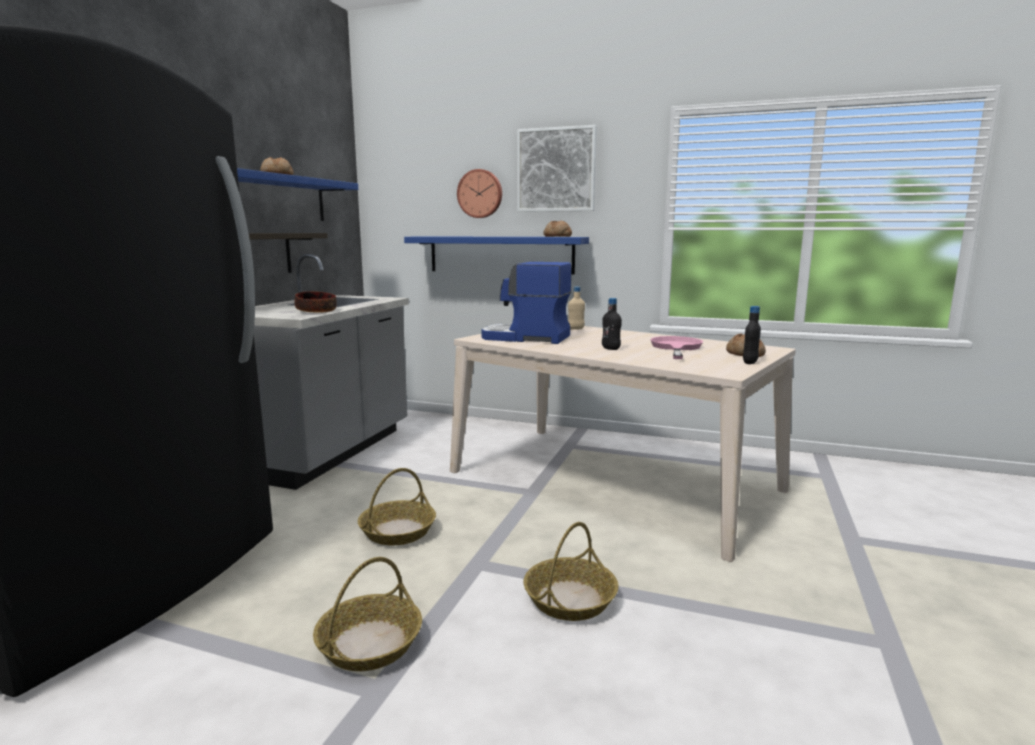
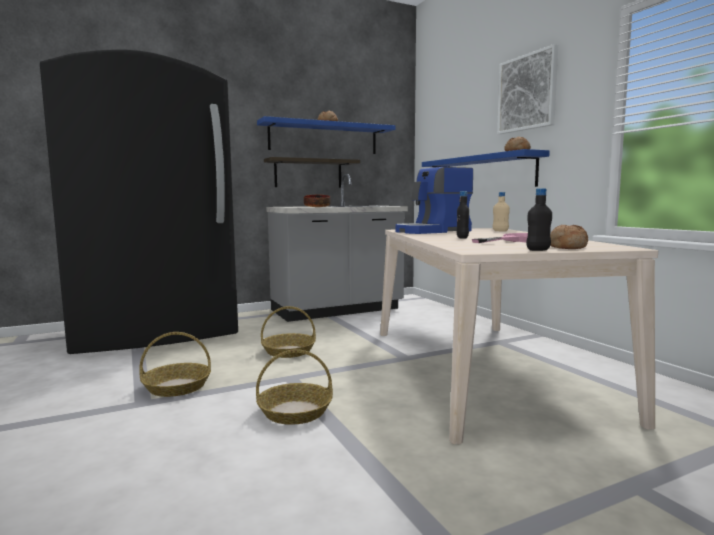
camera: 45 degrees right, 5 degrees down
wall clock [457,169,502,218] -> none
coffee machine [481,262,572,344] -> coffee machine turned 90 degrees counterclockwise [396,167,473,234]

